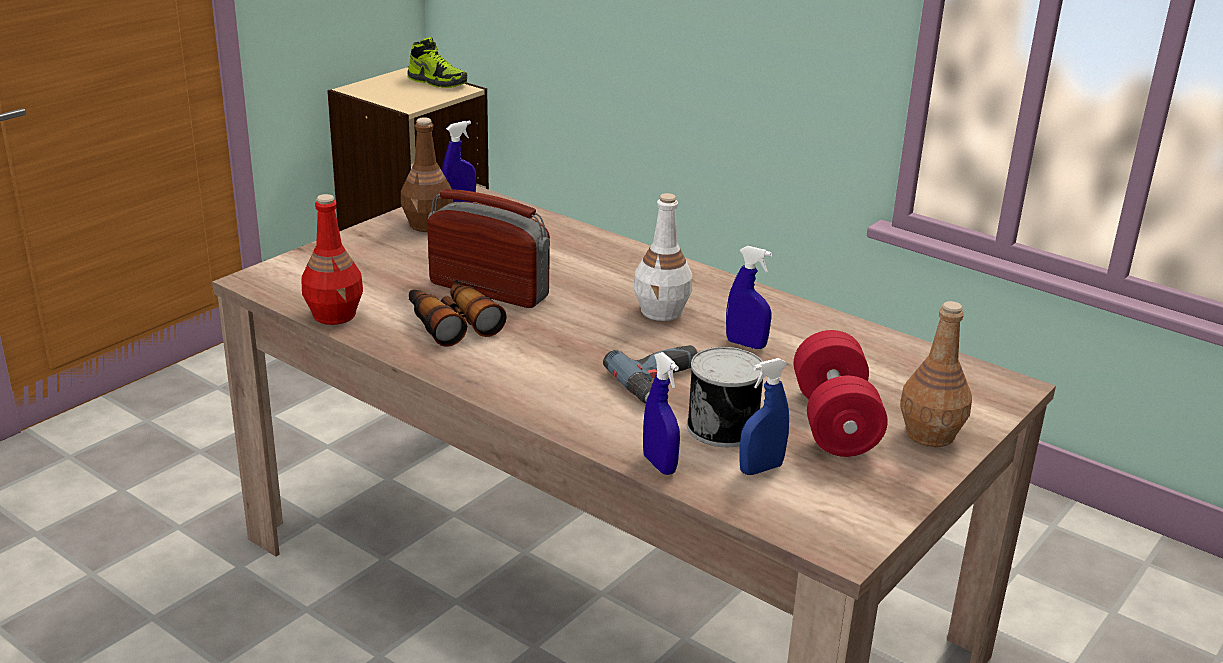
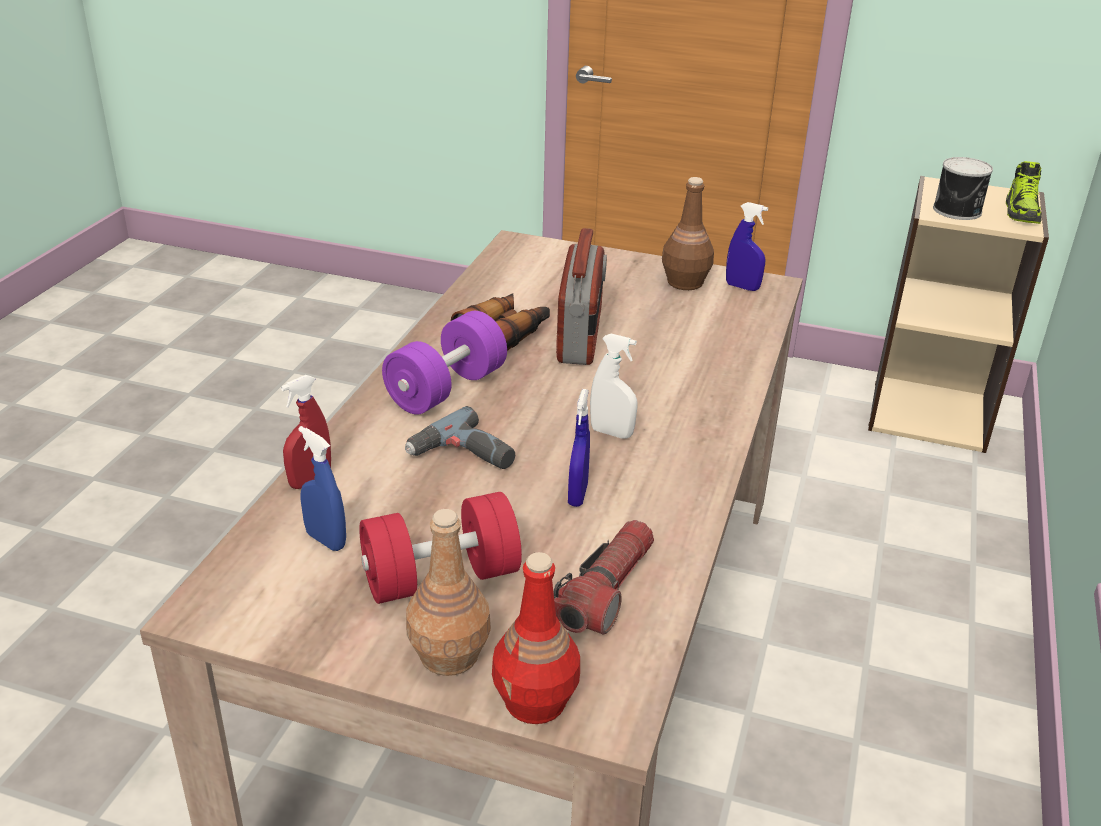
camera: 70 degrees right, 5 degrees up
red bottle [301,194,363,325] -> red bottle moved to [492,552,580,724]
white bottle [634,193,692,321] -> white spray bottle [590,334,637,439]
blue spray bottle [643,352,680,475] -> red spray bottle [281,375,331,489]
can [687,347,763,447] -> can moved to [933,157,993,220]
none -> purple dumbbell [382,311,507,415]
none -> flashlight [554,520,654,635]

